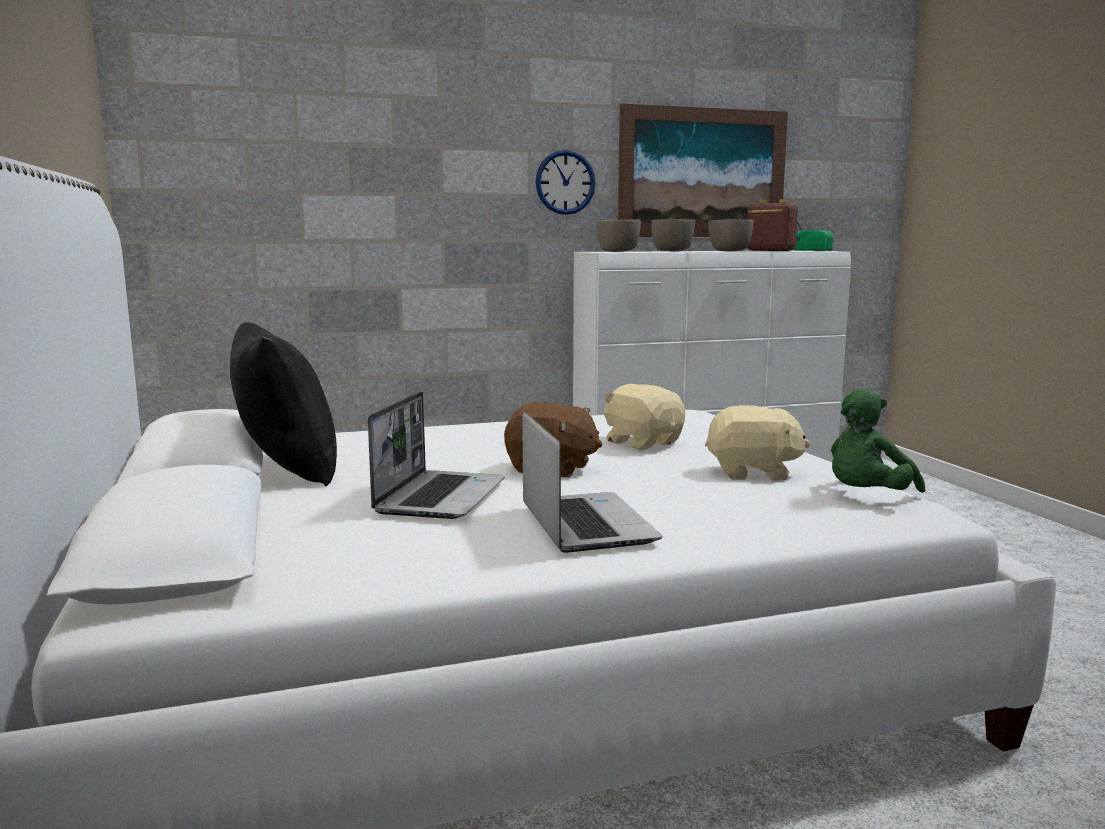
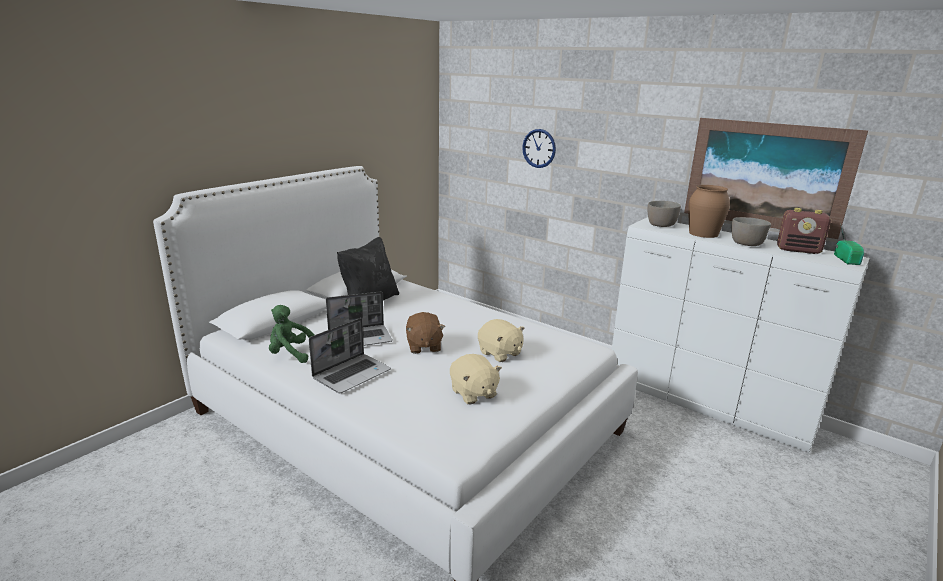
camera: 55 degrees right, 10 degrees up
wall clock [536,150,596,215] -> wall clock moved to [522,129,556,168]
beige plush toy [602,384,685,450] -> beige plush toy turned 120 degrees clockwise [478,319,524,362]
grey bowl [651,219,696,251] -> brown vase [688,185,730,238]
radio [747,199,798,251] -> radio turned 105 degrees clockwise [777,208,831,254]
green plush toy [831,389,925,493] -> green plush toy moved to [269,305,314,363]

